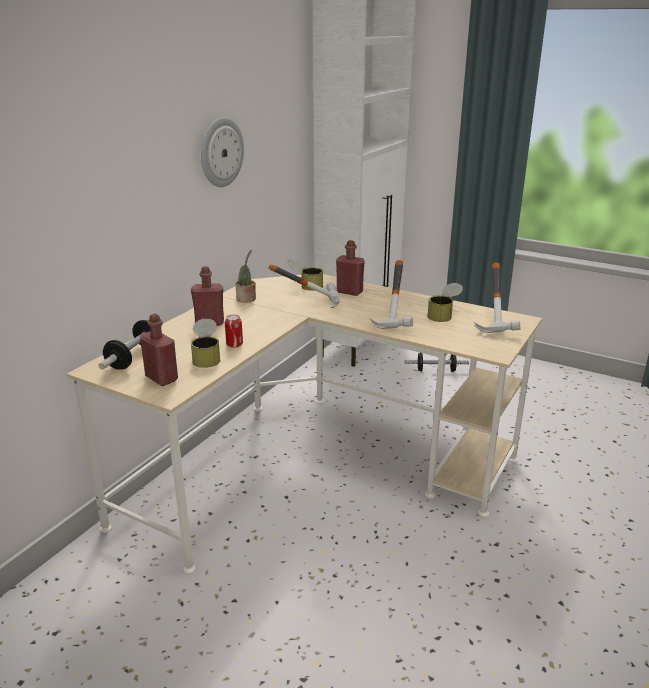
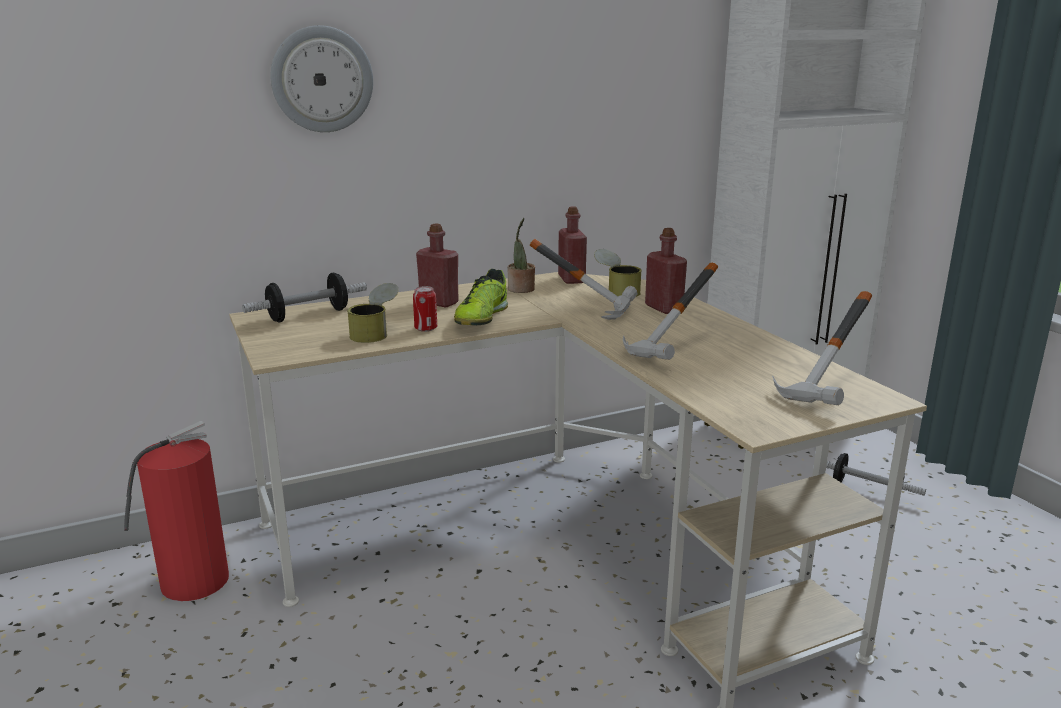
camera: 35 degrees right, 5 degrees down
red bottle [140,313,178,386] -> red bottle moved to [558,207,587,284]
wall clock [201,117,244,187] -> wall clock moved to [271,25,373,132]
can [427,283,463,322] -> none
none -> fire extinguisher [124,421,229,601]
none -> shoe [454,269,508,325]

